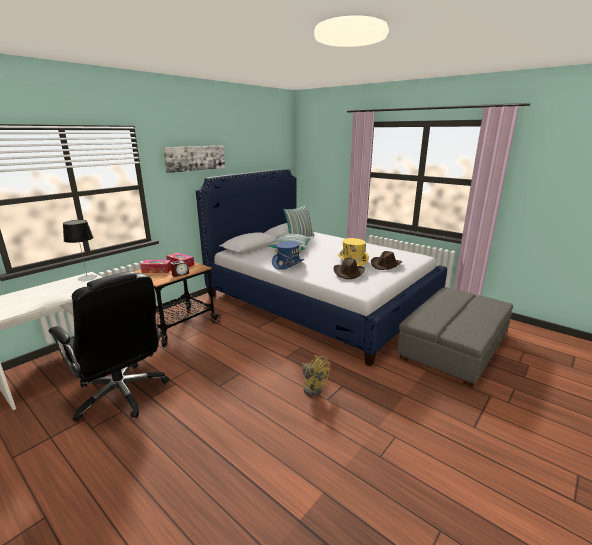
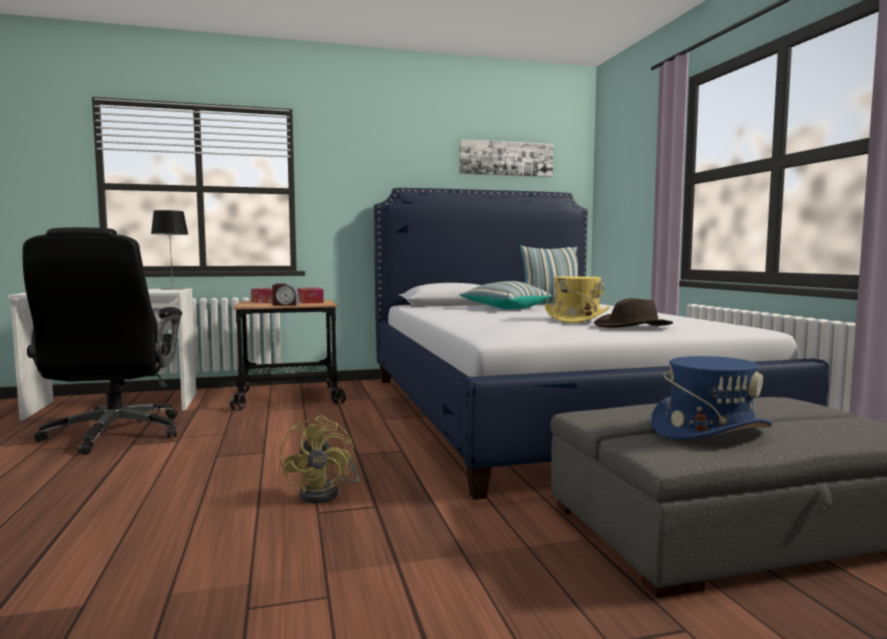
camera: 35 degrees right, 15 degrees down
picture [163,145,225,173] -> picture moved to [459,139,553,177]
blue hat [272,241,304,270] -> blue hat moved to [651,356,772,440]
brown hat [333,258,365,279] -> none

